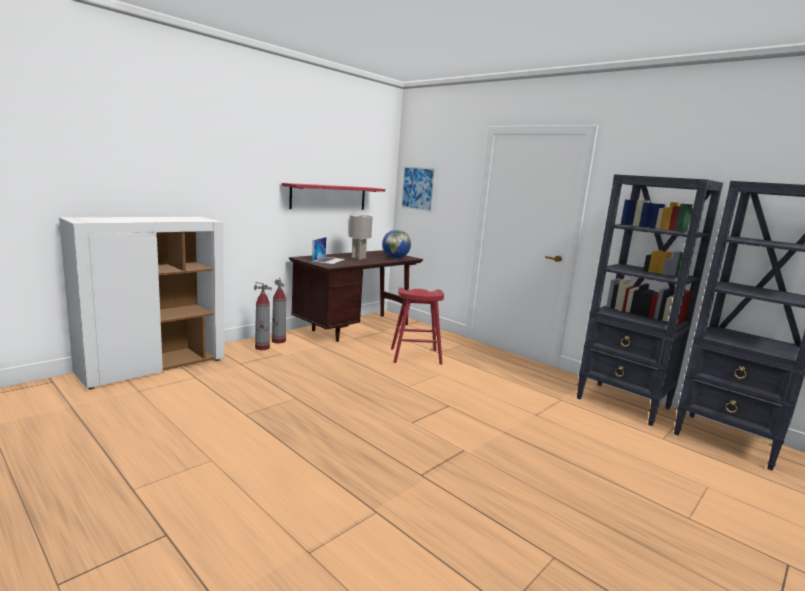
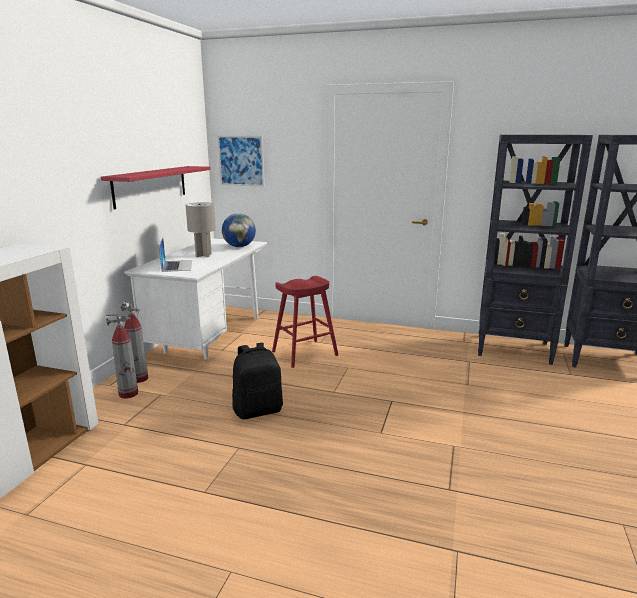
camera: 25 degrees left, 5 degrees up
brown desk [289,250,423,342] -> white desk [124,238,267,360]
none -> black backpack [232,343,283,419]

